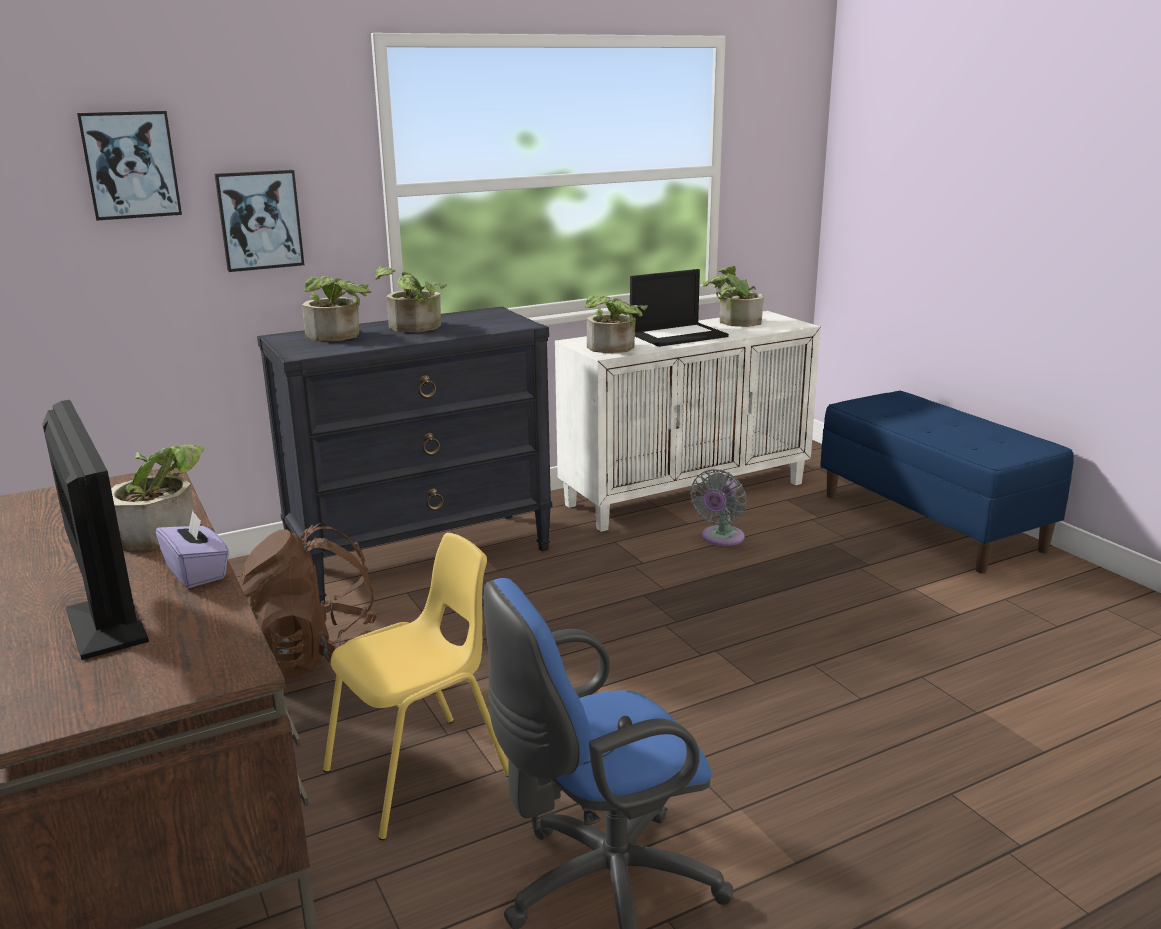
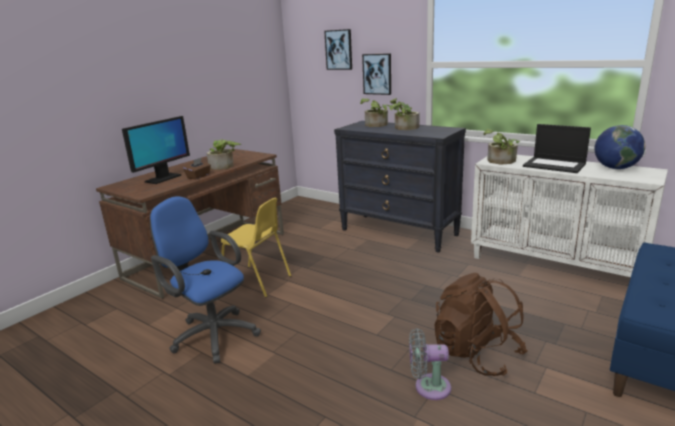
camera: 65 degrees right, 0 degrees up
purple tissue box [156,511,229,588] -> brown tissue box [183,157,211,179]
brown backpack [239,523,379,679] -> brown backpack moved to [434,273,528,376]
grey fan [690,469,747,546] -> grey fan moved to [409,328,451,400]
potted plant [703,266,764,327] -> globe [595,125,645,169]

